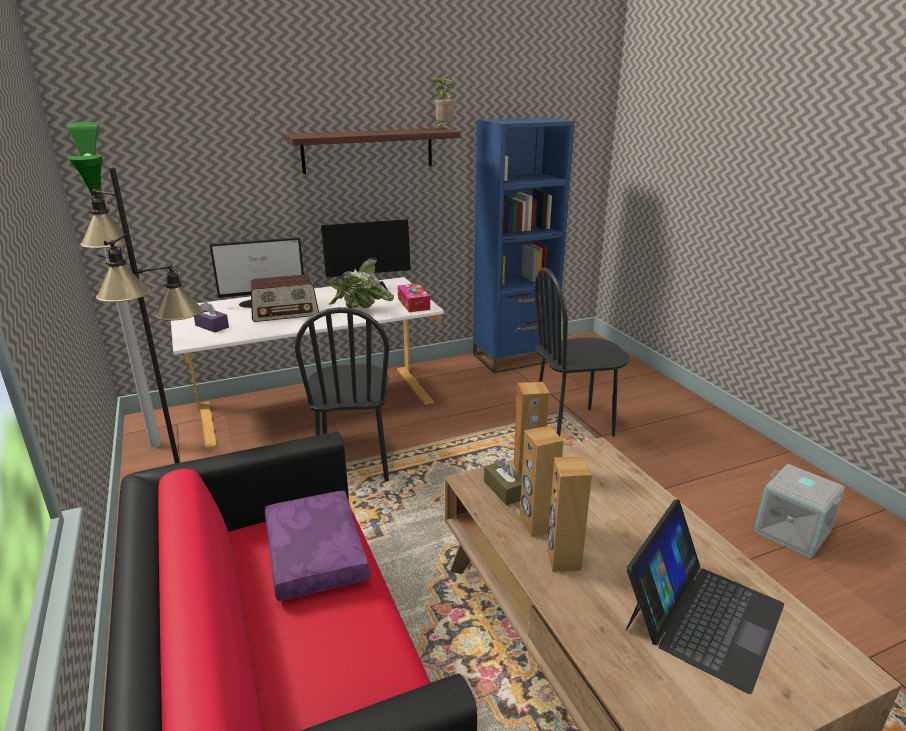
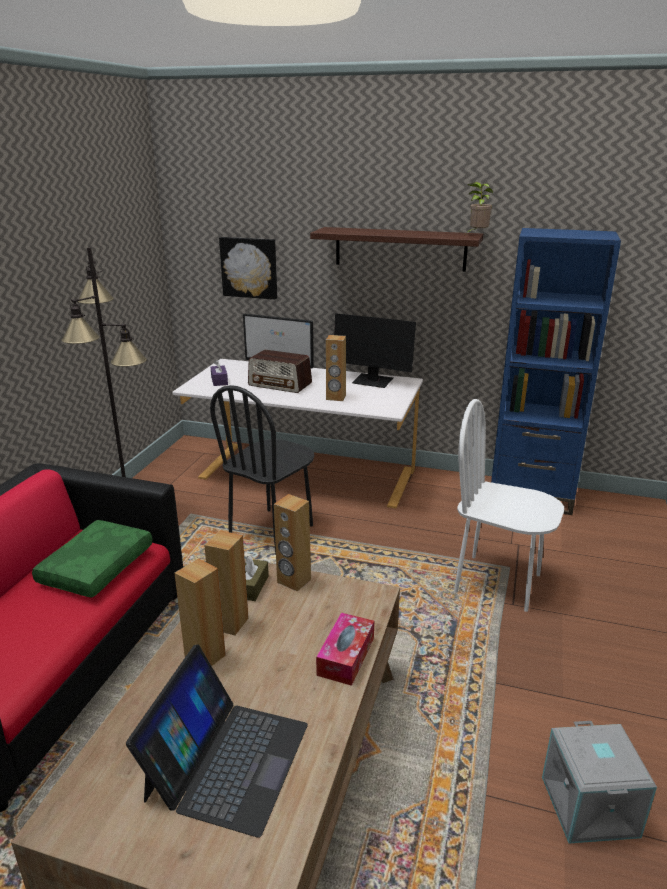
camera: 40 degrees right, 0 degrees up
floor lamp [66,122,161,448] -> none
purple pillow [265,491,370,601] -> green pillow [32,520,152,598]
potted plant [329,257,394,308] -> brown speaker [326,335,346,401]
tissue box [398,283,430,312] -> tissue box moved to [316,613,374,686]
black chair [534,268,630,436] -> white chair [454,399,564,612]
laptop [626,500,784,694] -> laptop turned 60 degrees counterclockwise [126,645,308,838]
none -> picture [219,237,277,300]

